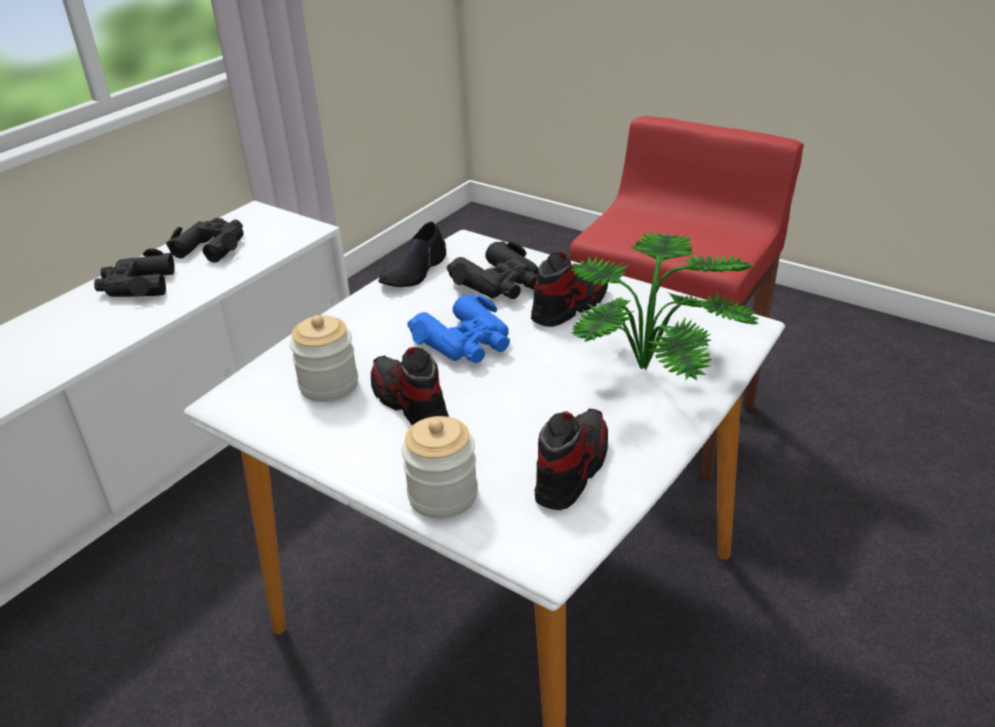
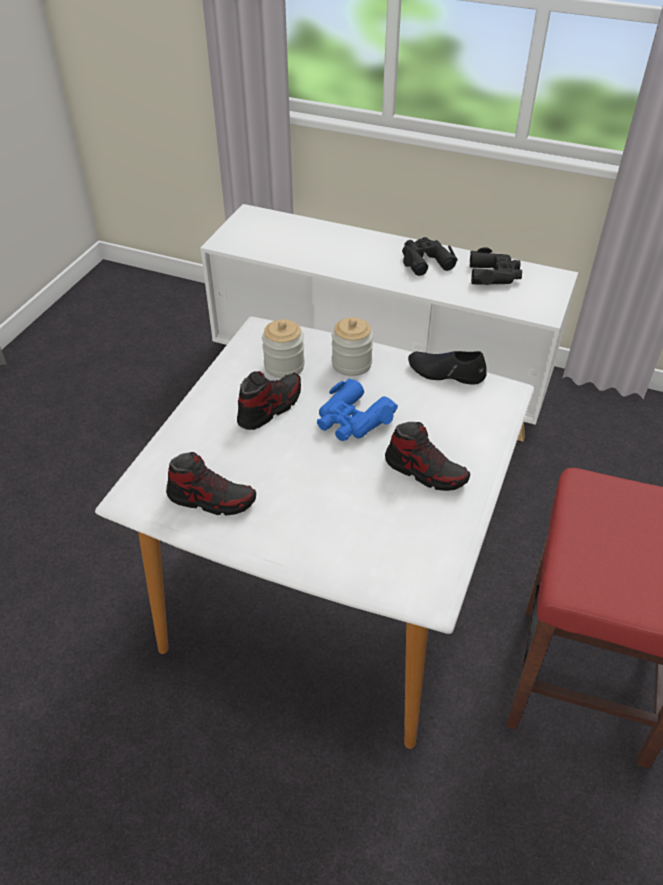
camera: 75 degrees right, 10 degrees up
jar [402,416,478,519] -> jar moved to [332,317,373,376]
black binoculars [447,241,538,299] -> none
potted plant [570,232,759,380] -> none

